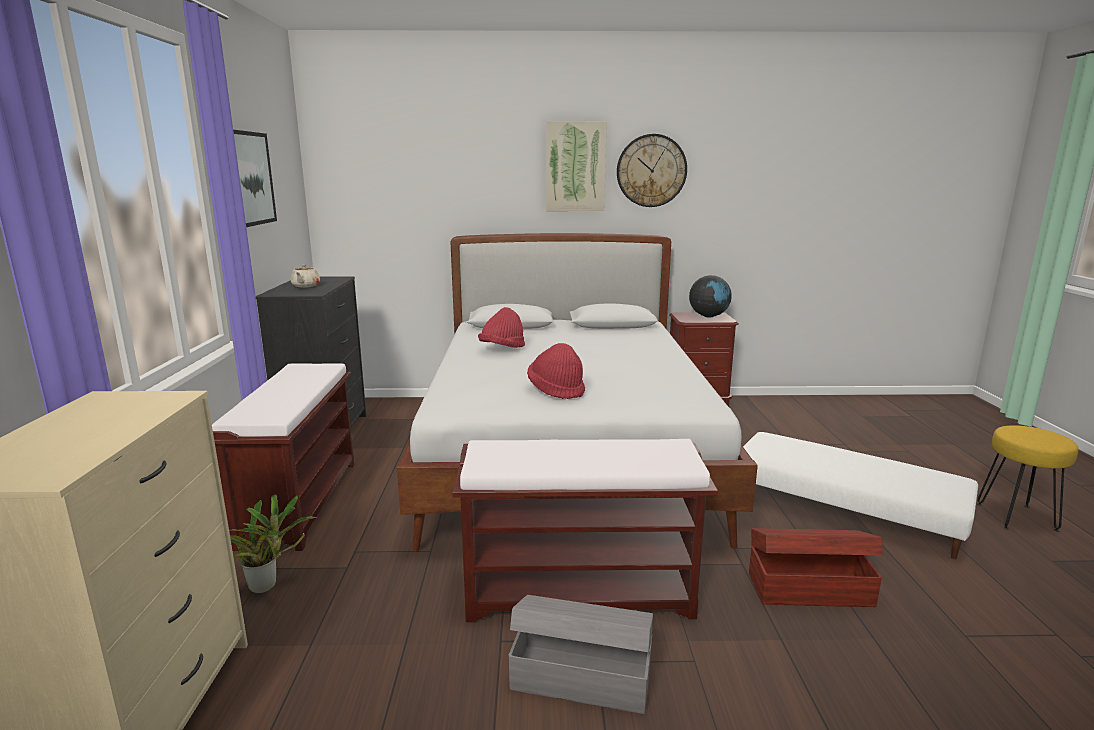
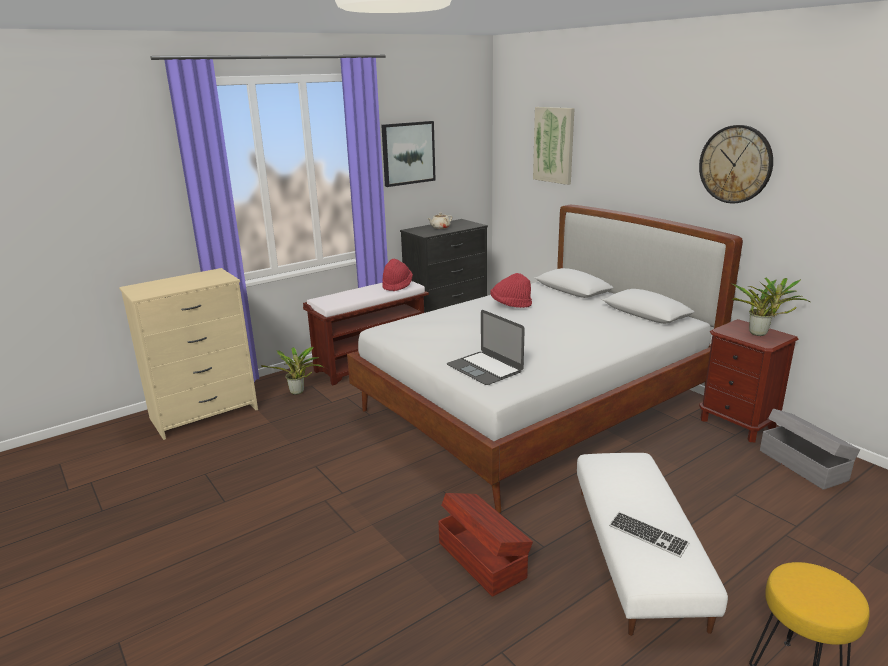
camera: 55 degrees right, 5 degrees up
brown bench [452,439,718,622] -> none
grey storage box [508,595,653,714] -> grey storage box moved to [760,408,860,490]
red hat [527,343,585,399] -> red hat moved to [382,259,413,292]
picture [546,121,607,211] -> picture moved to [533,107,575,185]
globe [689,275,732,317] -> potted plant [730,278,810,336]
none -> laptop [447,310,525,385]
none -> keyboard [609,512,690,558]

